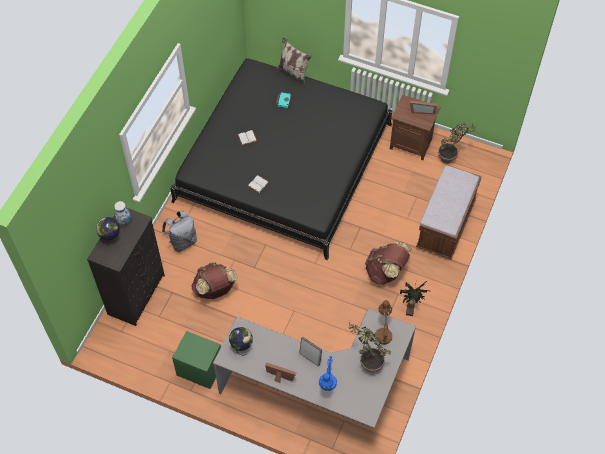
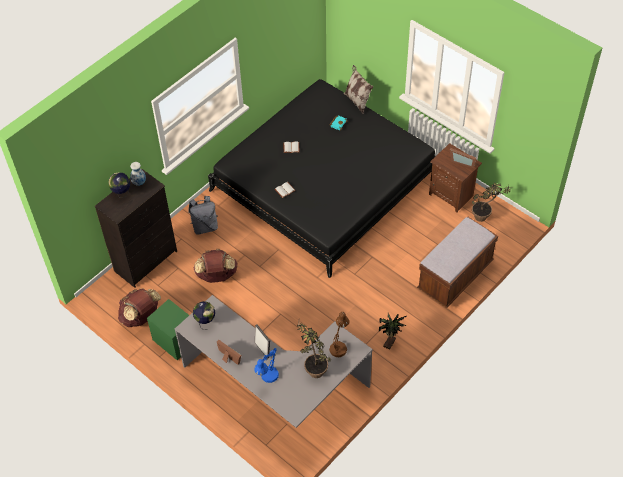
camera: 20 degrees right, 5 degrees down
brown backpack [365,242,412,285] -> brown backpack moved to [118,288,161,327]

